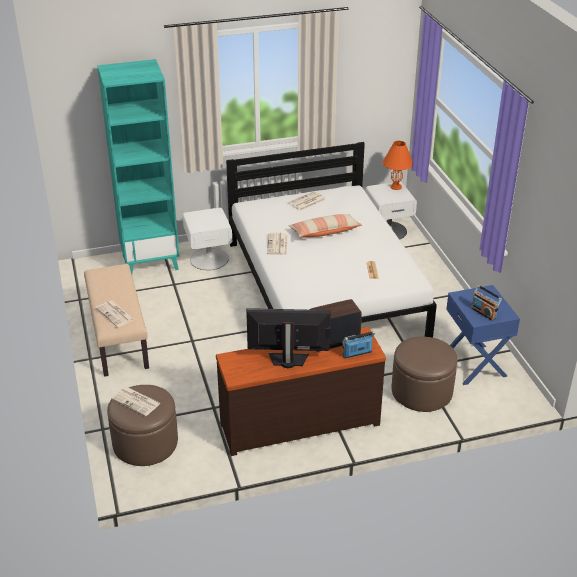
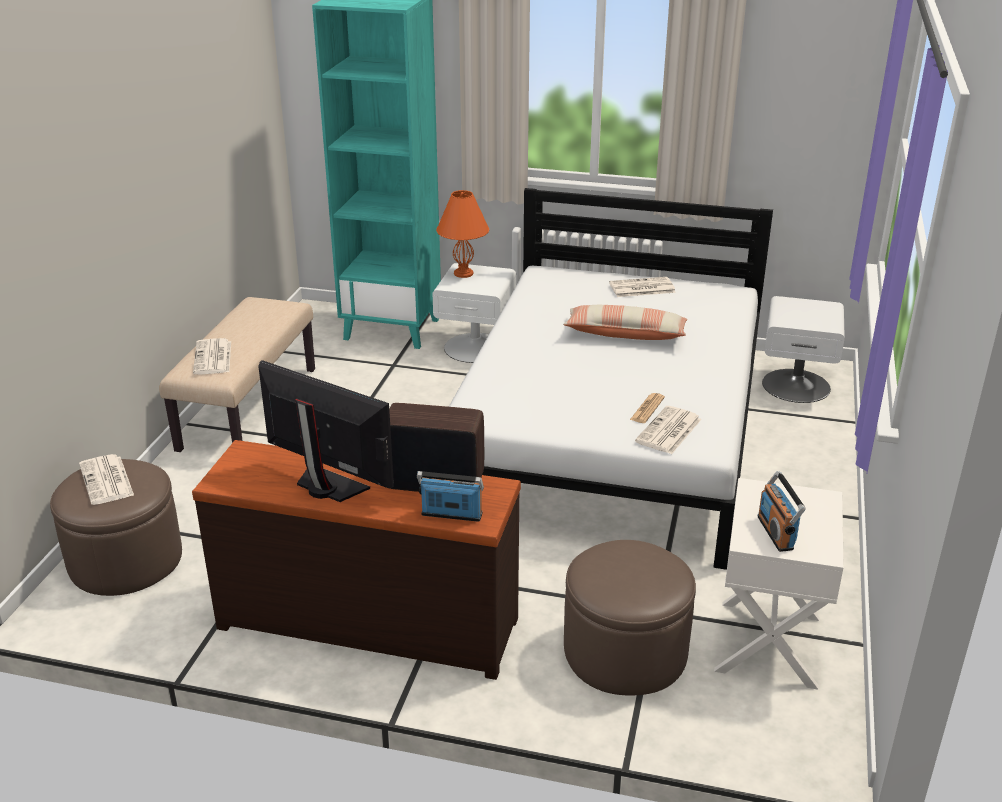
camera: 30 degrees right, 5 degrees down
newspaper [267,233,287,255] -> newspaper moved to [635,406,702,454]
orange table lamp [383,141,412,190] -> orange table lamp moved to [436,190,489,278]
blue nightstand [446,285,520,385] -> white nightstand [714,478,844,690]

